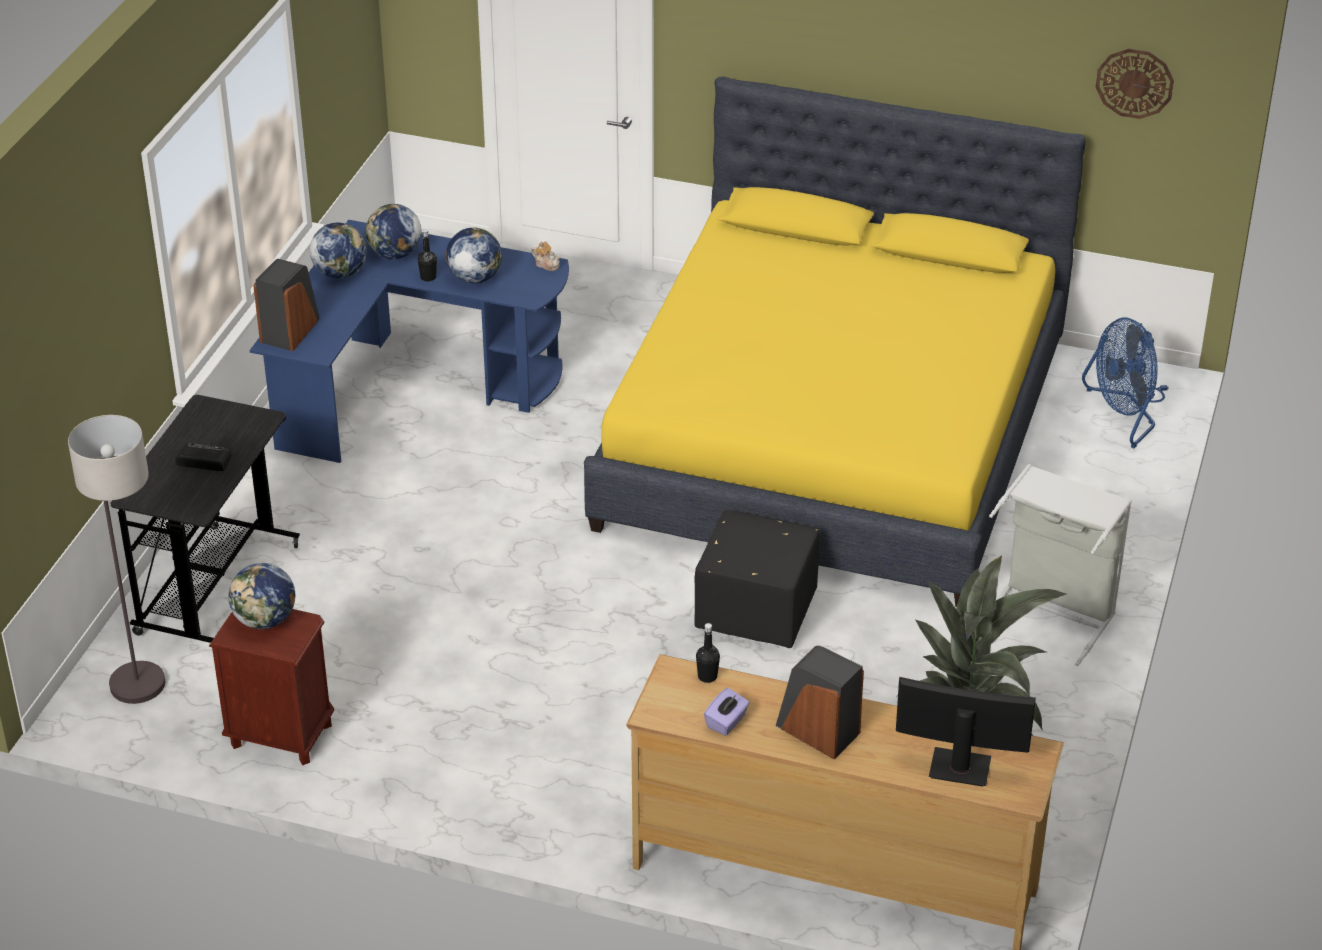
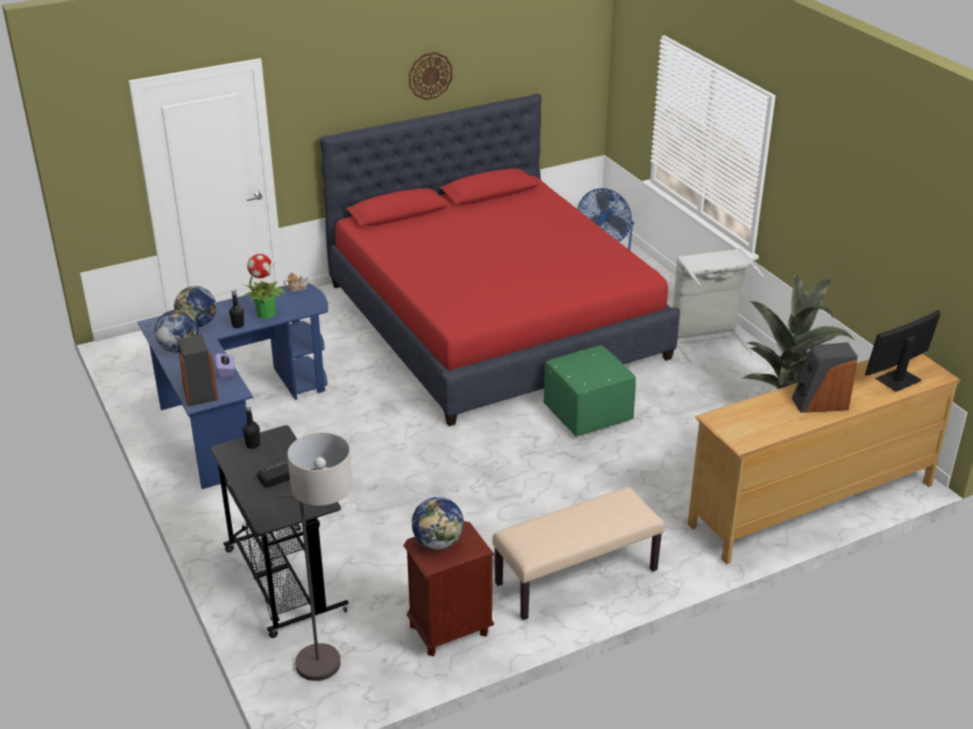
camera: 45 degrees left, 5 degrees down
globe [446,227,502,284] -> potted plant [243,254,286,319]
yellow bed [584,77,1086,607] -> red bed [320,94,680,426]
black ottoman [694,510,820,648] -> green ottoman [544,345,636,436]
black bottle [696,623,720,683] -> black bottle moved to [243,404,260,449]
purple tissue box [704,688,750,736] -> purple tissue box moved to [215,352,235,379]
wall clock [1096,49,1174,119] -> wall clock moved to [409,52,453,100]
none -> beige bench [492,487,665,620]

